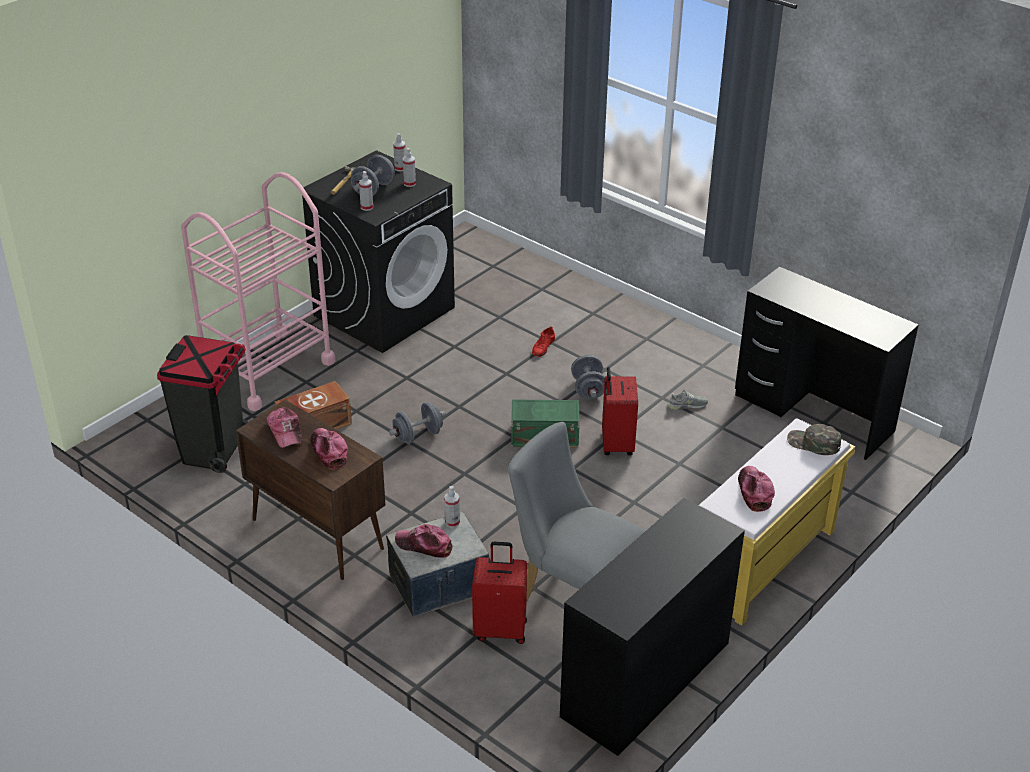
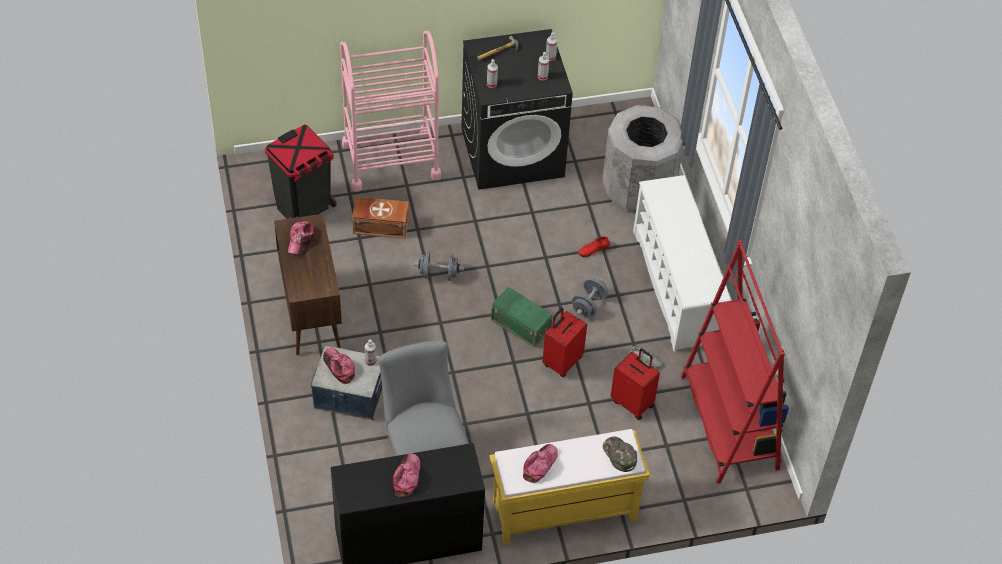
camera: 35 degrees right, 15 degrees up
cap [311,428,348,470] -> cap moved to [392,454,421,497]
grey dumbbell [351,155,395,195] -> none
red suitcase [472,542,527,644] -> red suitcase moved to [611,348,660,420]
black desk [735,267,918,460] -> red bookcase [681,240,789,484]
none -> grey trash can [602,105,684,213]
none -> white shoe rack [633,175,731,352]

